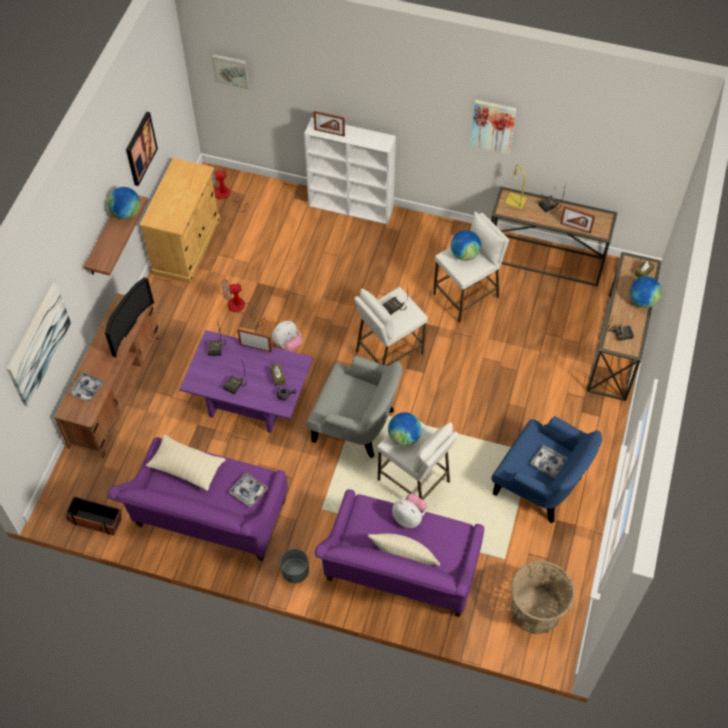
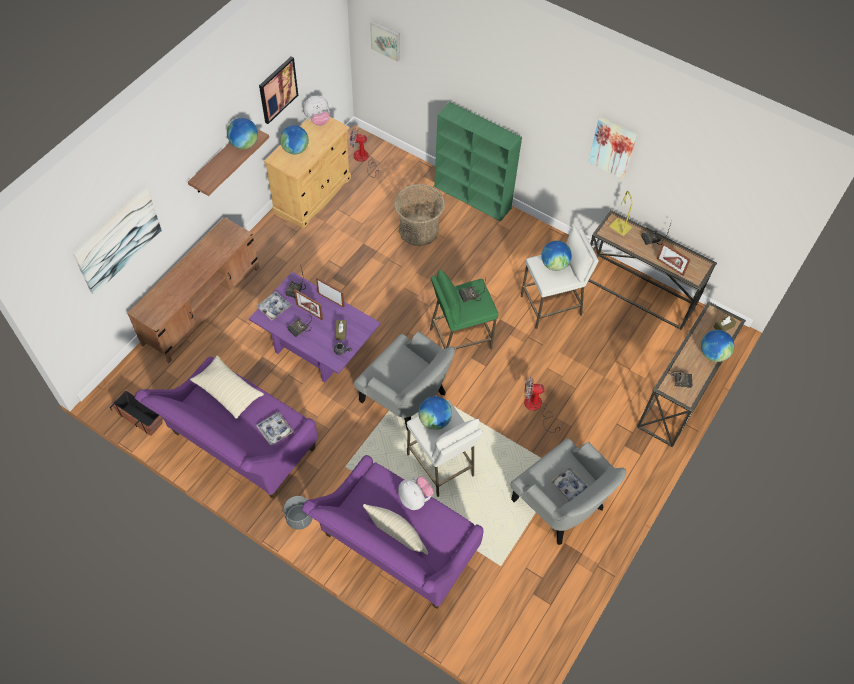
camera: 15 degrees right, 0 degrees up
tray [68,371,105,403] -> tray moved to [257,291,292,320]
television [105,277,154,357] -> none
fan [222,279,266,327] -> fan moved to [524,377,561,433]
plush toy [272,321,303,351] -> plush toy moved to [303,96,330,126]
white bookcase [304,117,396,225] -> green bookcase [434,102,522,221]
picture frame [314,111,345,137] -> picture frame moved to [294,289,323,320]
white stool [354,287,428,366] -> green stool [430,270,498,349]
blue armchair [492,416,602,523] -> grey armchair [511,438,626,545]
basket [511,561,575,634] -> basket moved to [394,184,445,246]
none -> globe [280,125,309,154]

